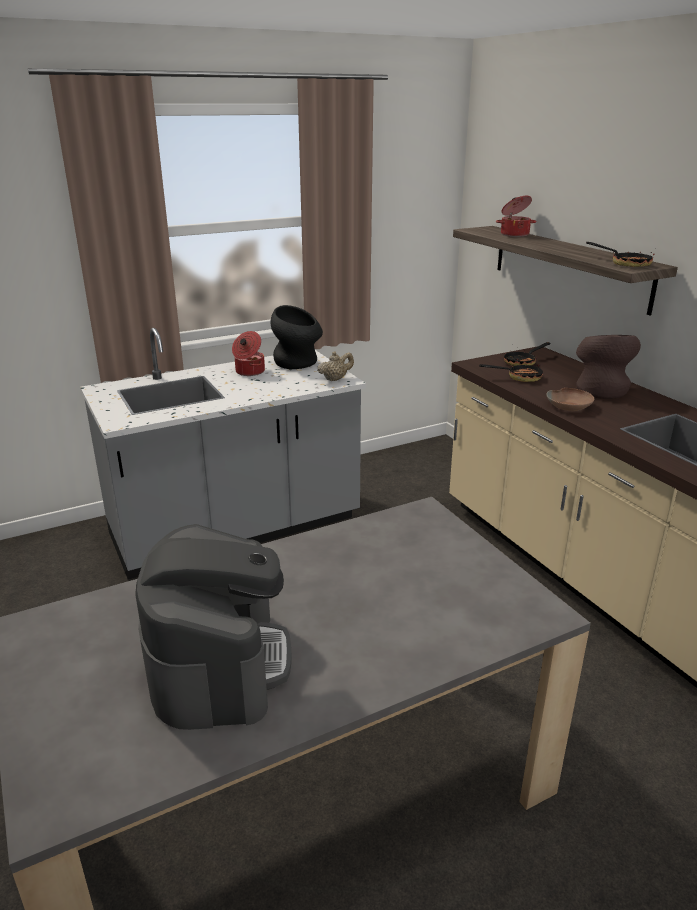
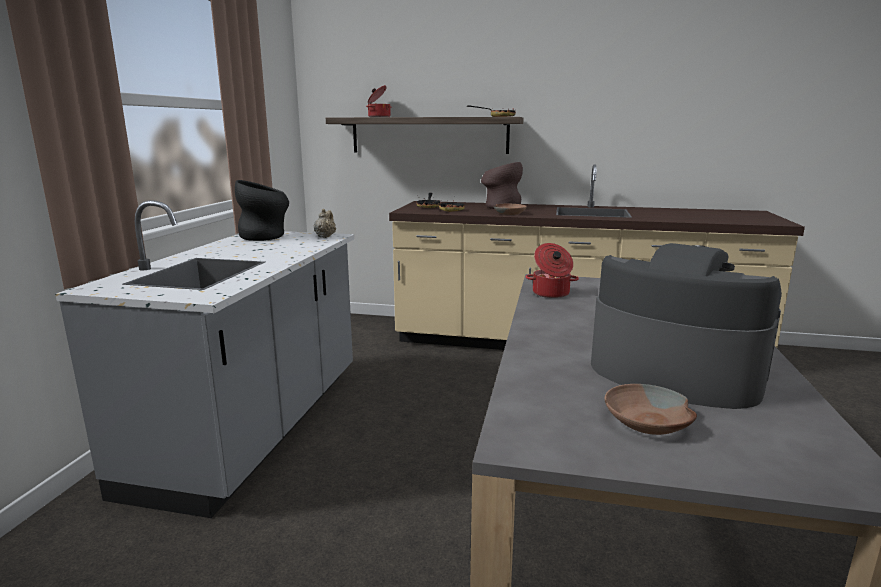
camera: 50 degrees left, 10 degrees down
cooking pot [232,331,265,376] -> cooking pot moved to [525,243,579,298]
none -> brown bowl [605,384,697,435]

